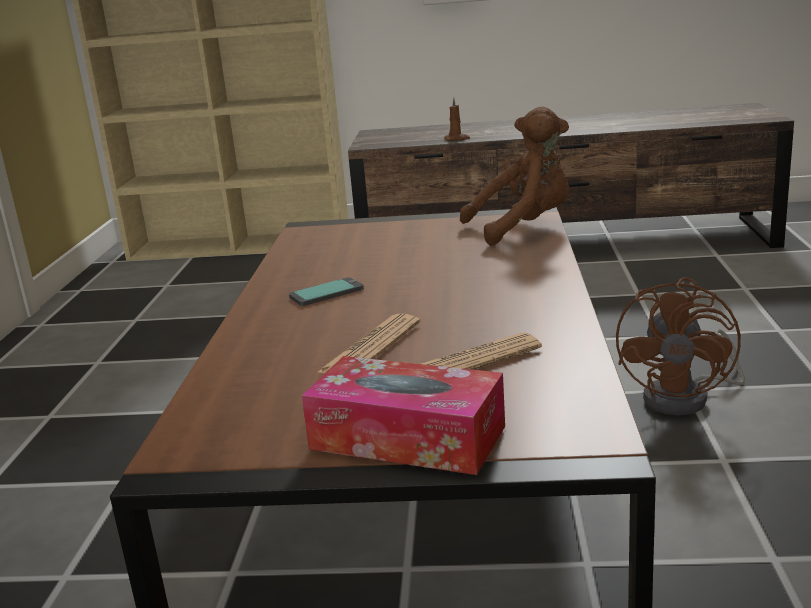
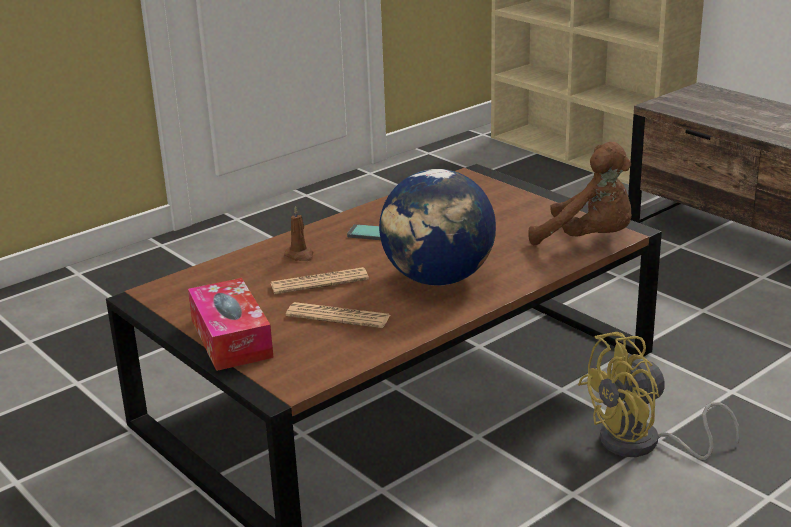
camera: 45 degrees right, 5 degrees up
brown candle [444,97,470,141] -> brown candle moved to [284,206,313,261]
brown fan [616,277,745,415] -> yellow fan [578,332,739,460]
none -> globe [379,169,496,286]

